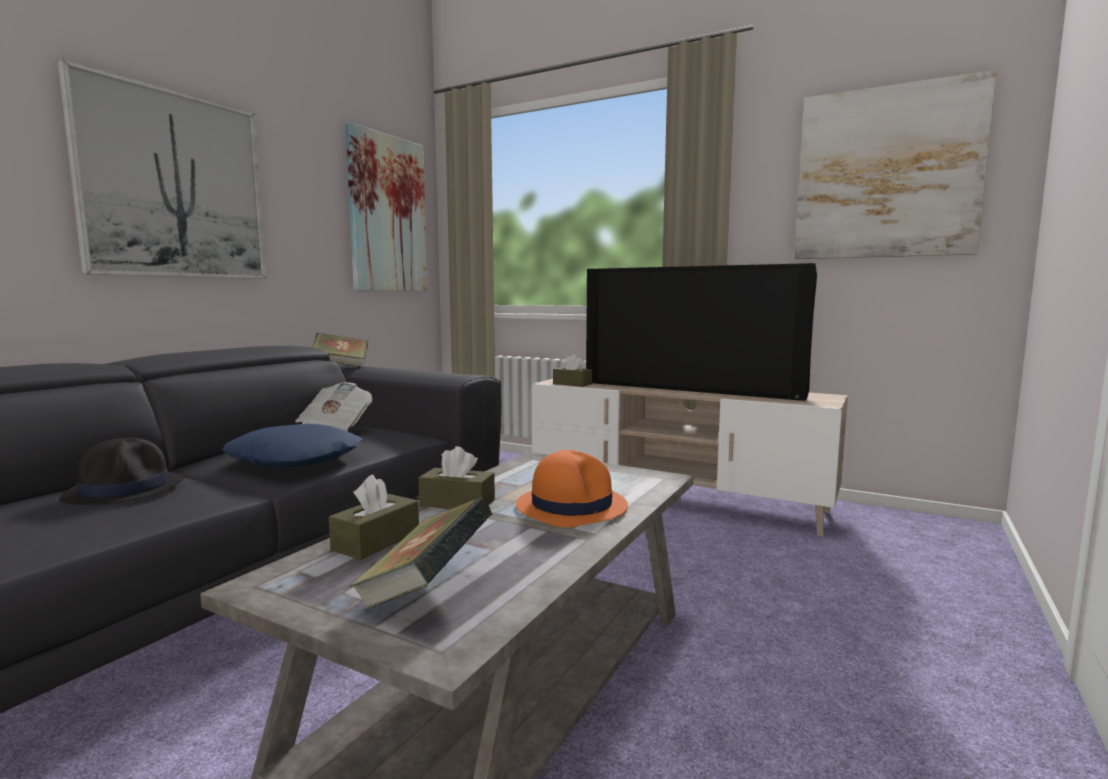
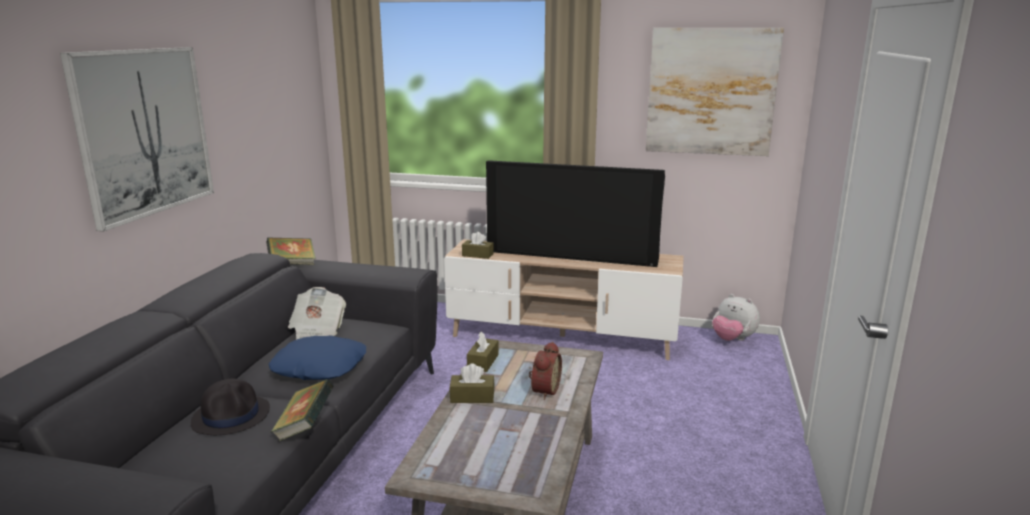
camera: 15 degrees left, 10 degrees up
brown tissue box [329,475,419,560] -> brown tissue box moved to [467,332,499,372]
picture [345,122,428,291] -> none
book [349,497,492,610] -> book moved to [271,379,334,441]
orange hat [516,450,628,527] -> alarm clock [529,342,562,400]
none -> plush toy [712,294,760,341]

